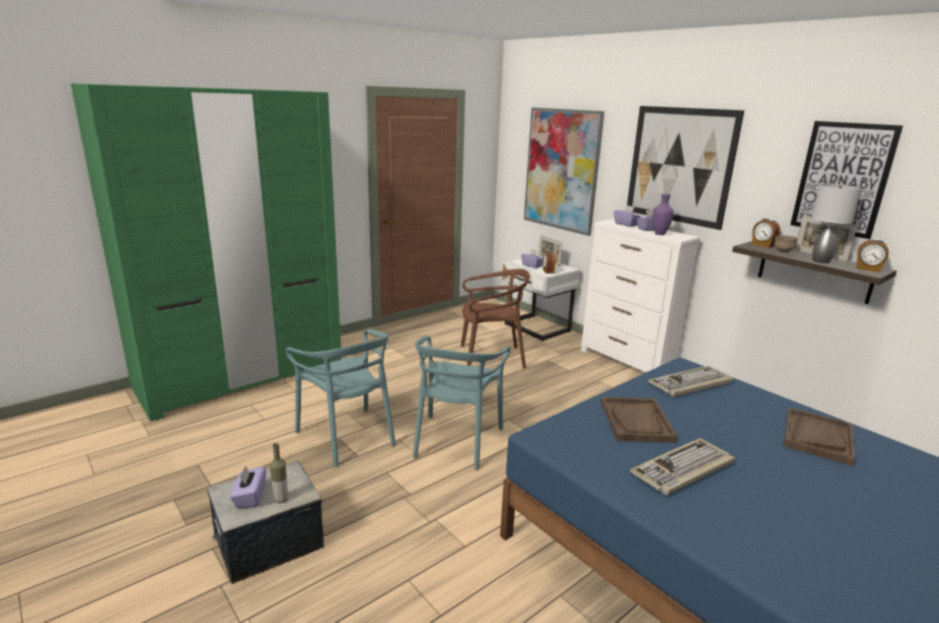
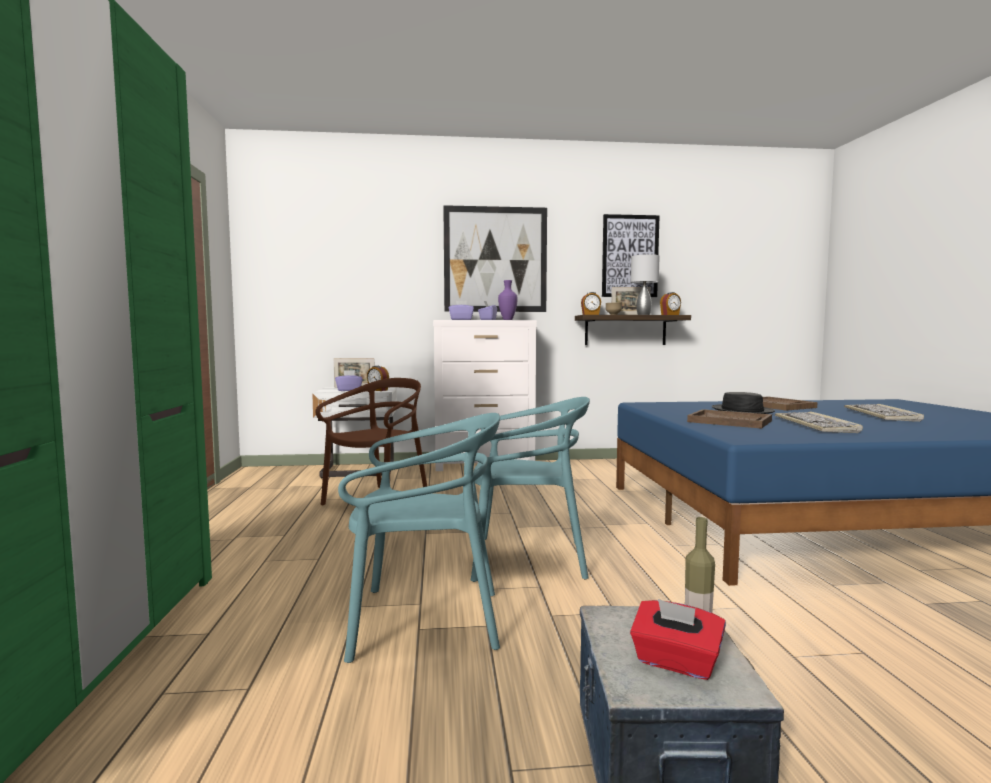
camera: 55 degrees left, 15 degrees down
purple tissue box [230,465,266,508] -> red tissue box [630,599,726,680]
turquoise chair [413,336,511,470] -> turquoise chair turned 45 degrees counterclockwise [471,397,590,582]
picture [524,107,605,236] -> none
keyboard [648,366,733,397] -> keyboard moved to [844,404,924,422]
none -> black hat [712,392,775,414]

